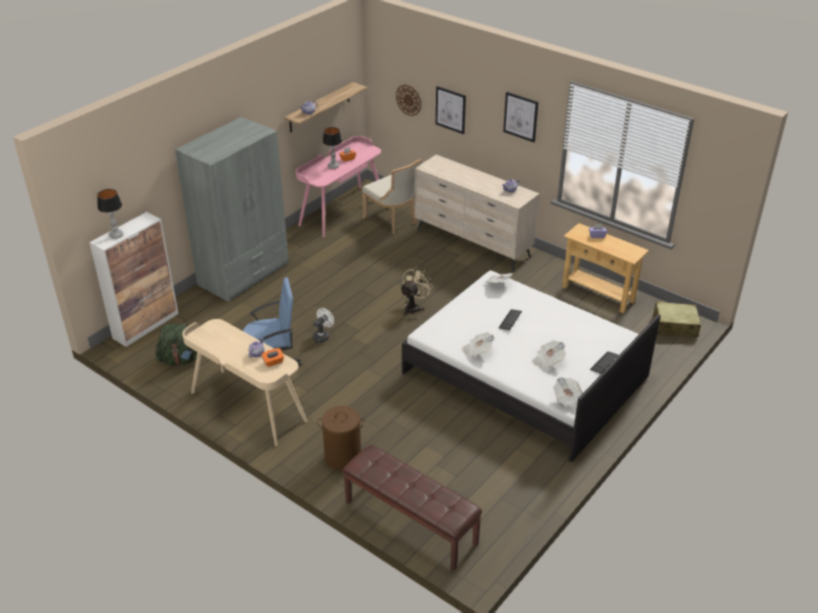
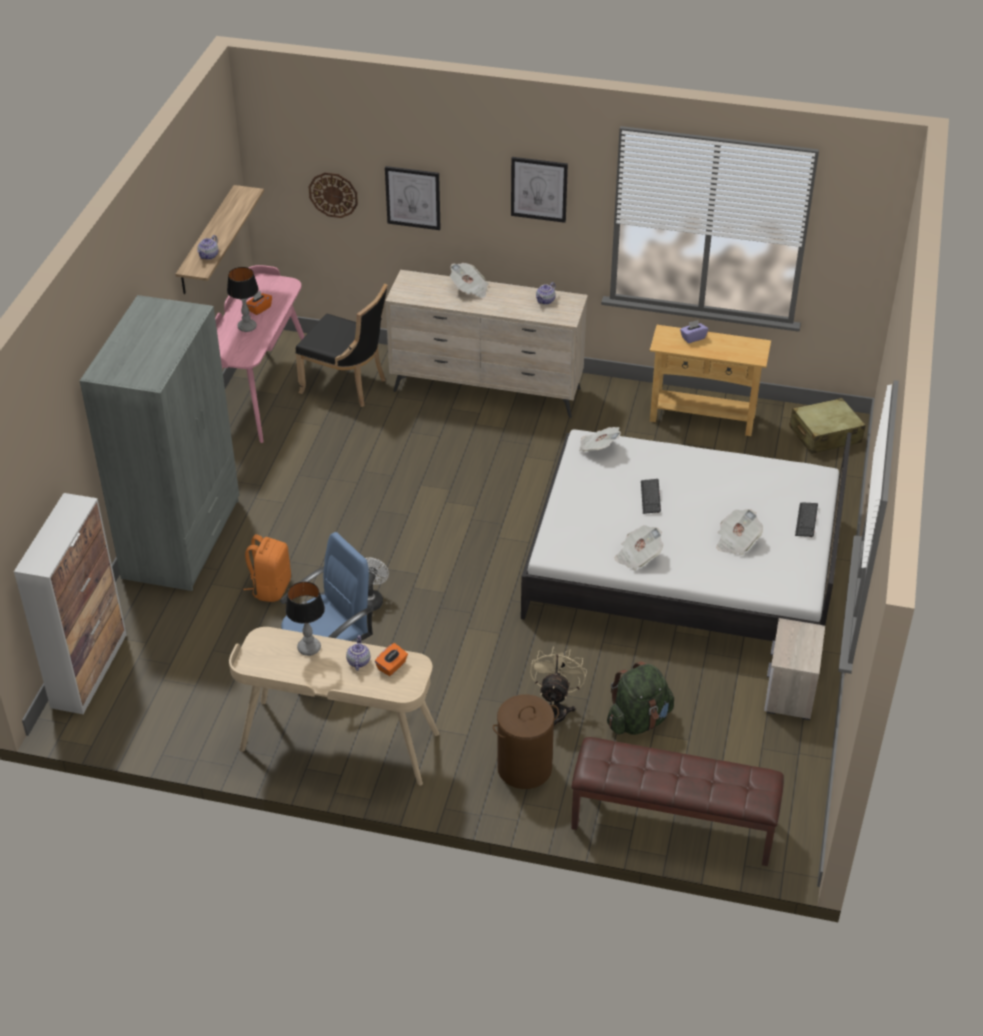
camera: 25 degrees left, 5 degrees up
table lamp [97,189,123,239] -> table lamp moved to [286,582,325,656]
green backpack [155,323,197,366] -> green backpack moved to [607,661,674,735]
beige chair [362,159,421,234] -> black chair [295,283,388,407]
beige fan [400,267,433,316] -> beige fan moved to [530,646,587,726]
newspaper [553,377,583,412] -> newspaper moved to [450,263,489,298]
none -> orange backpack [243,534,291,602]
none -> nightstand [764,618,825,720]

